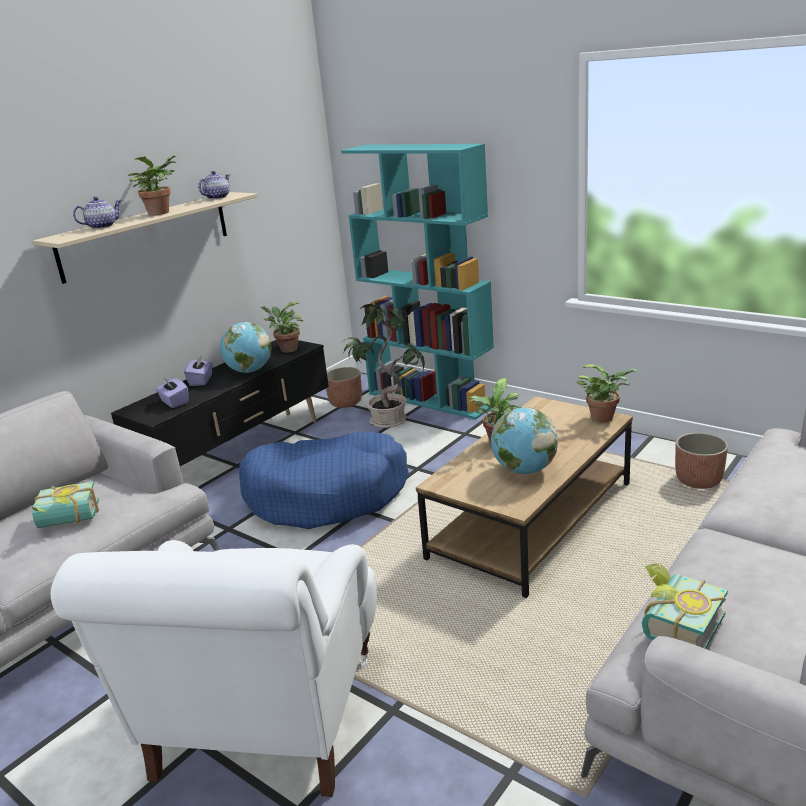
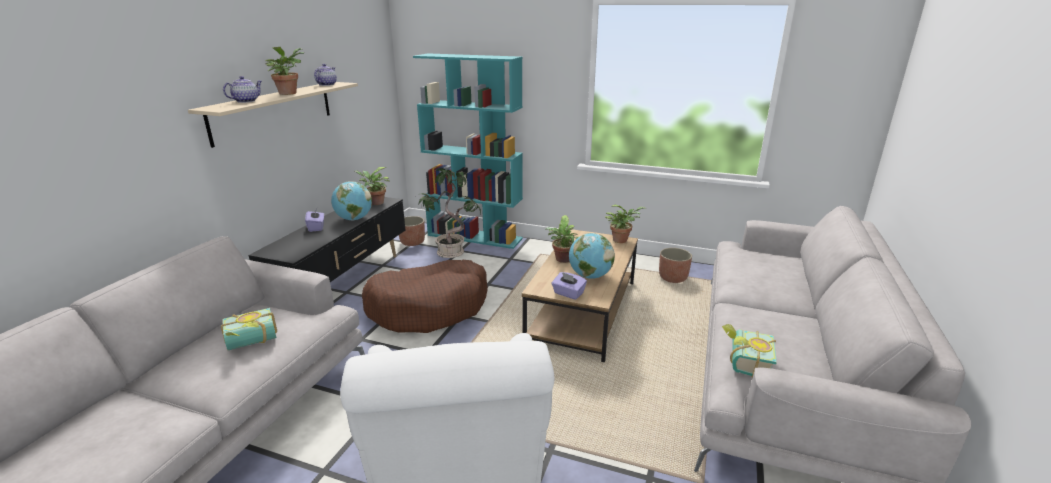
camera: 20 degrees left, 0 degrees up
purple tissue box [156,378,189,408] -> purple tissue box moved to [552,272,587,300]
blue dog bed [239,432,409,529] -> brown dog bed [362,260,488,333]

